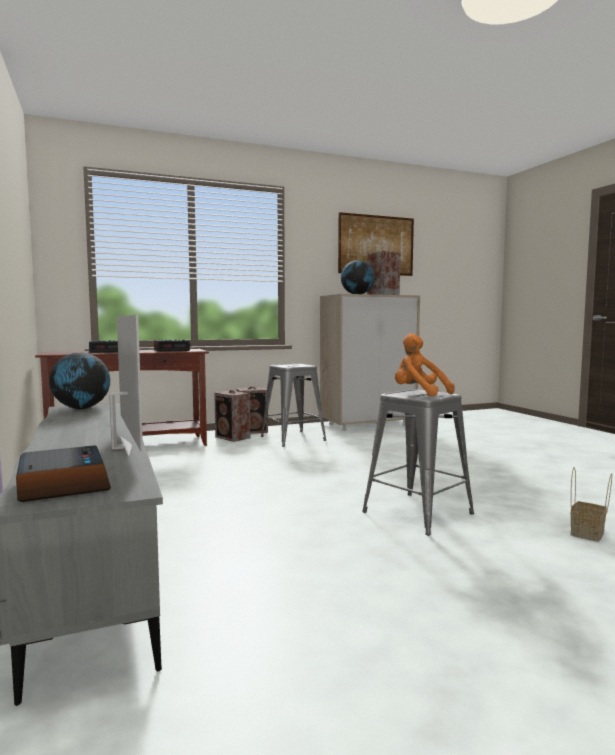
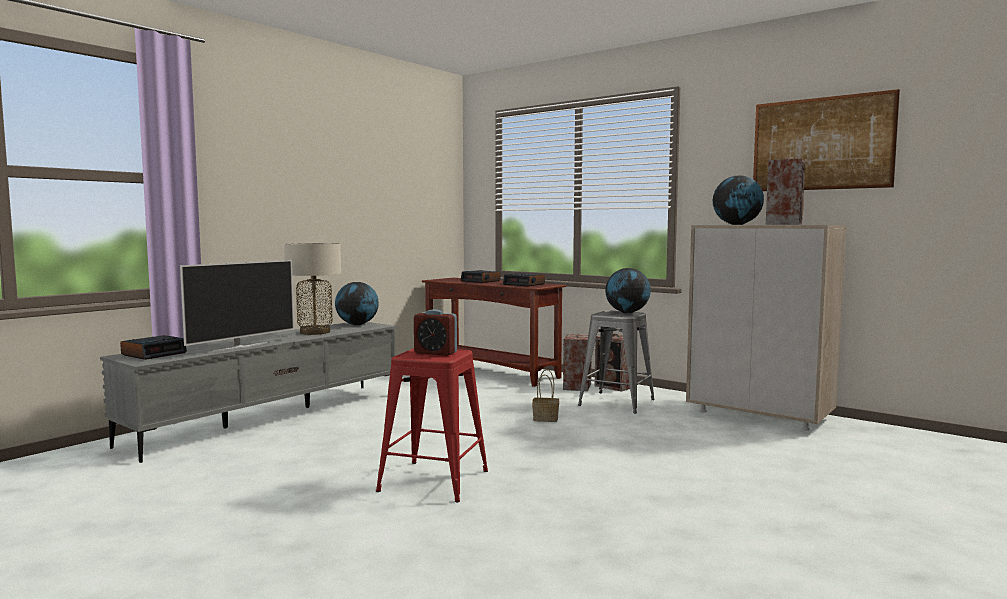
camera: 60 degrees right, 0 degrees up
grey stool [362,389,474,536] -> red stool [376,348,488,503]
orange plush toy [395,333,455,396] -> alarm clock [414,309,457,356]
basket [570,467,612,542] -> basket moved to [532,369,559,422]
none -> table lamp [284,243,341,335]
none -> globe [605,268,651,313]

